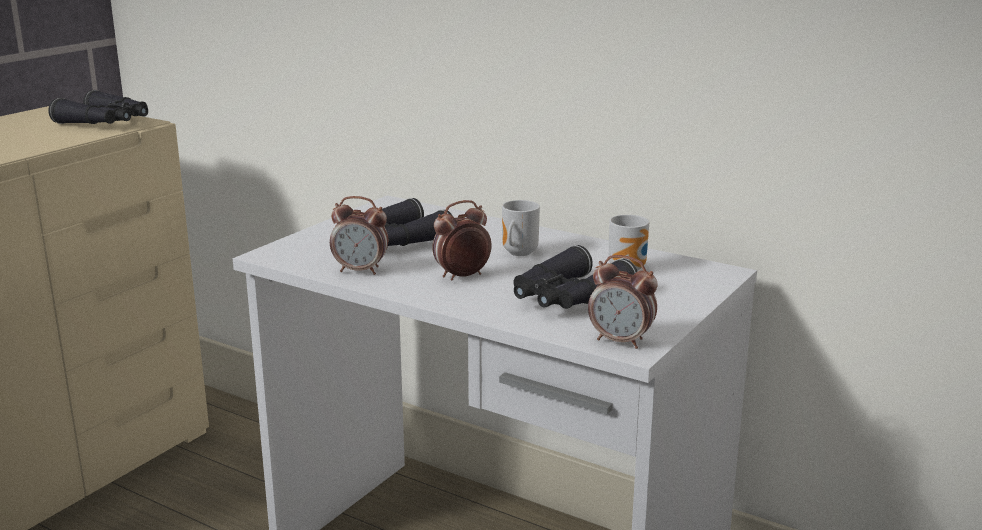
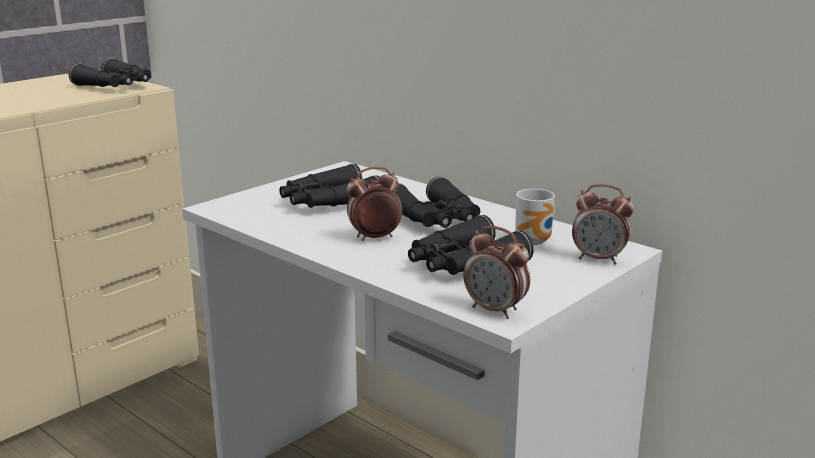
camera: 10 degrees right, 0 degrees up
alarm clock [330,196,388,275] -> alarm clock moved to [572,184,634,264]
mug [502,200,540,256] -> black binoculars [394,177,480,228]

